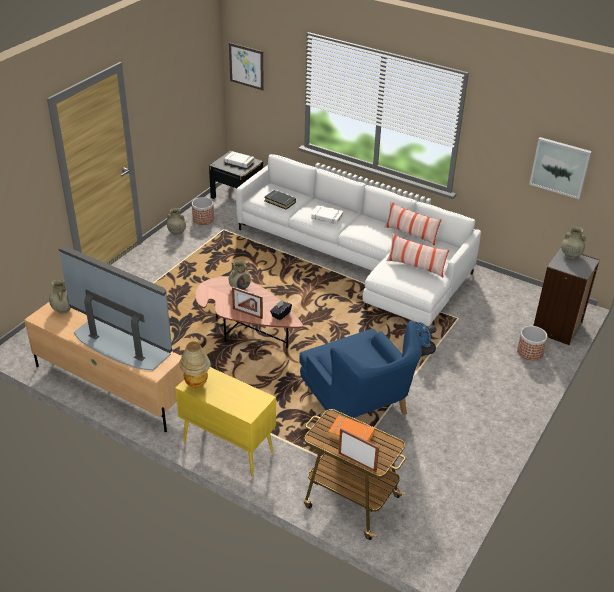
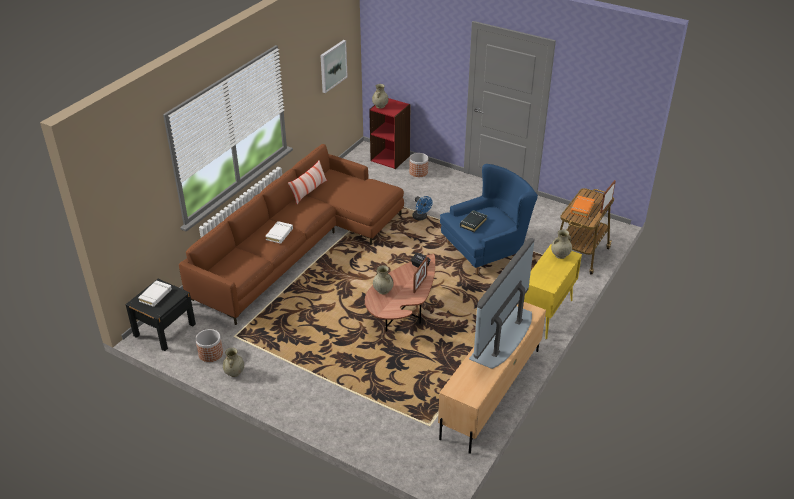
camera: 90 degrees left, 0 degrees up
beige vase [49,279,70,314] -> beige vase moved to [551,229,572,259]
table lamp [179,342,210,388] -> none
picture [229,43,264,90] -> none
white sofa [236,154,481,327] -> brown sofa [179,144,404,325]
black book [264,190,296,210] -> black book moved to [460,210,487,232]
pillow [387,233,449,277] -> none
grey bookcase [533,248,600,345] -> red bookcase [369,98,410,169]

